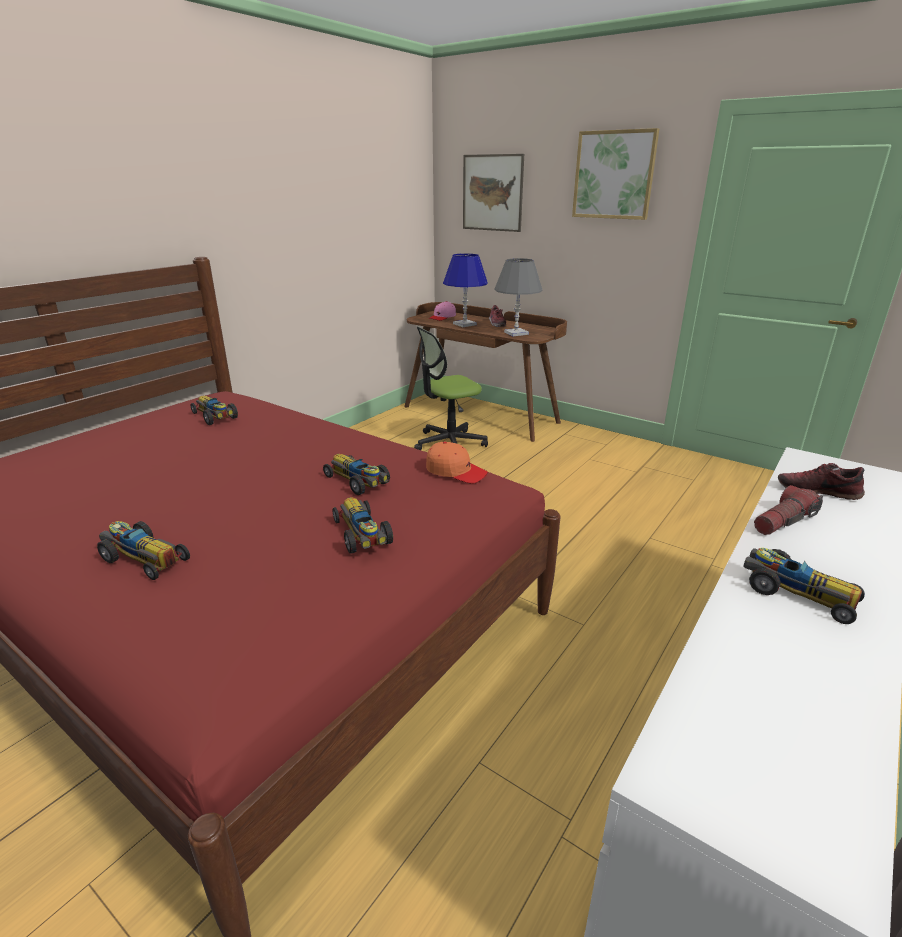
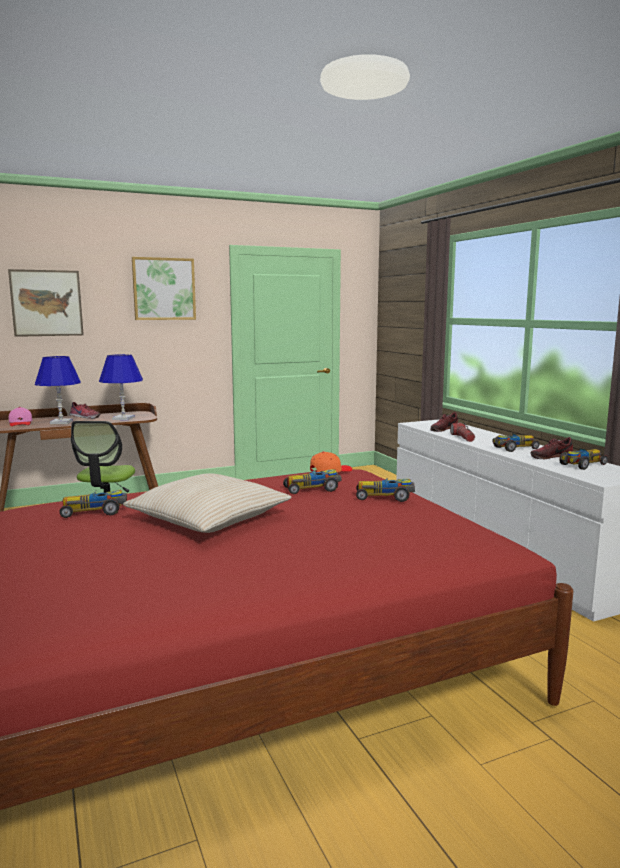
camera: 60 degrees left, 15 degrees down
toy car [97,521,190,580] -> toy car moved to [559,448,608,470]
grey table lamp [494,258,542,336] -> blue table lamp [99,354,143,420]
none -> beige pillow [123,473,291,533]
none -> shoe [530,437,573,459]

